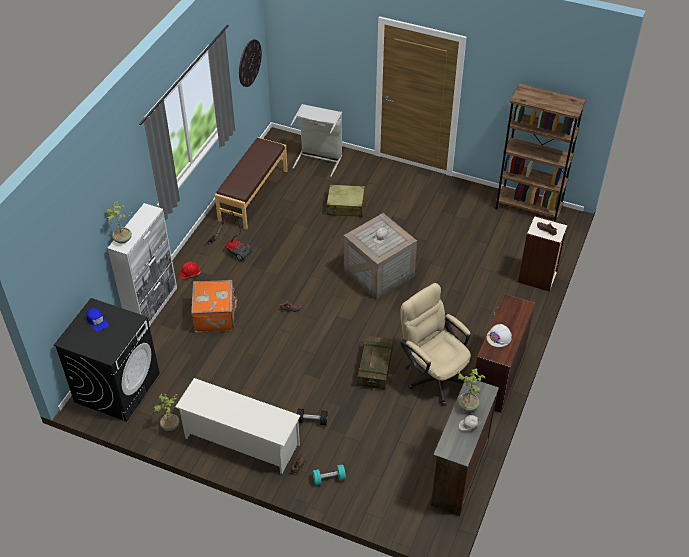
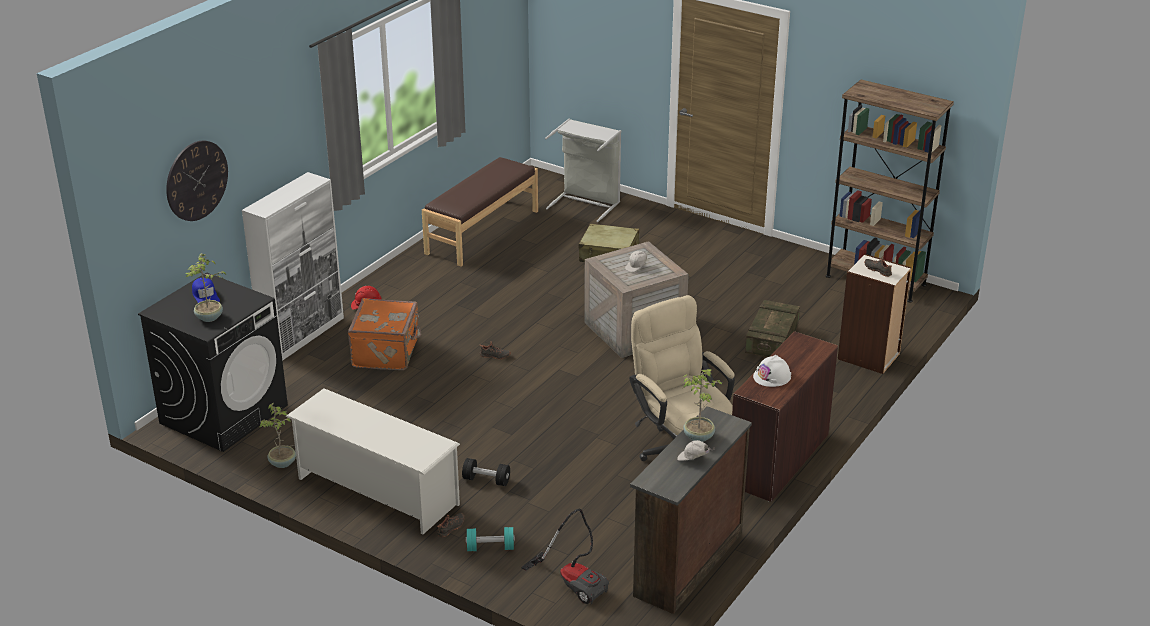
camera: 10 degrees right, 15 degrees down
potted plant [106,201,134,243] -> potted plant moved to [185,253,226,322]
vacuum cleaner [204,212,252,261] -> vacuum cleaner moved to [521,509,609,604]
wall clock [239,39,262,87] -> wall clock moved to [166,141,228,221]
crate [358,336,393,389] -> crate moved to [745,300,800,357]

